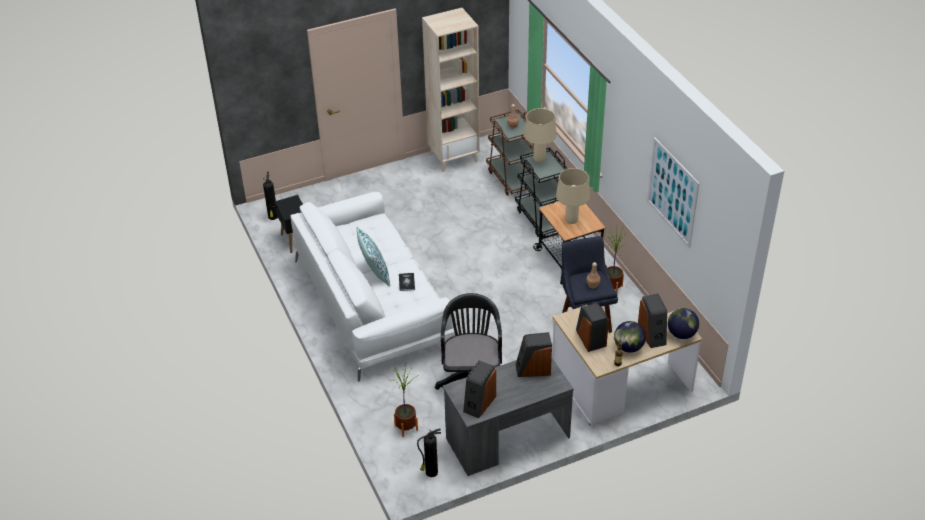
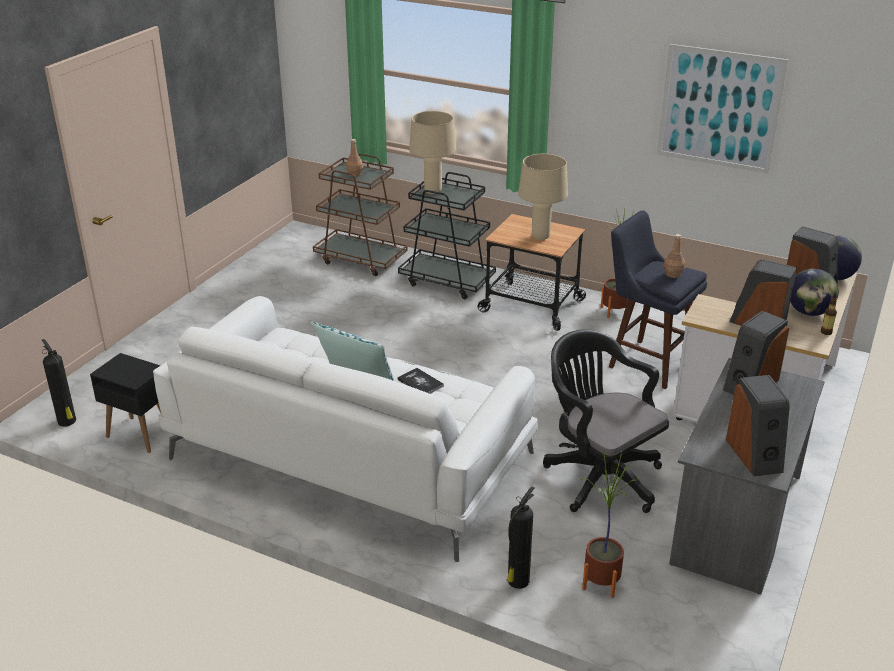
camera: 40 degrees left, 10 degrees down
fire extinguisher [417,429,441,477] -> fire extinguisher moved to [507,486,535,589]
beige bookcase [422,8,480,172] -> none

